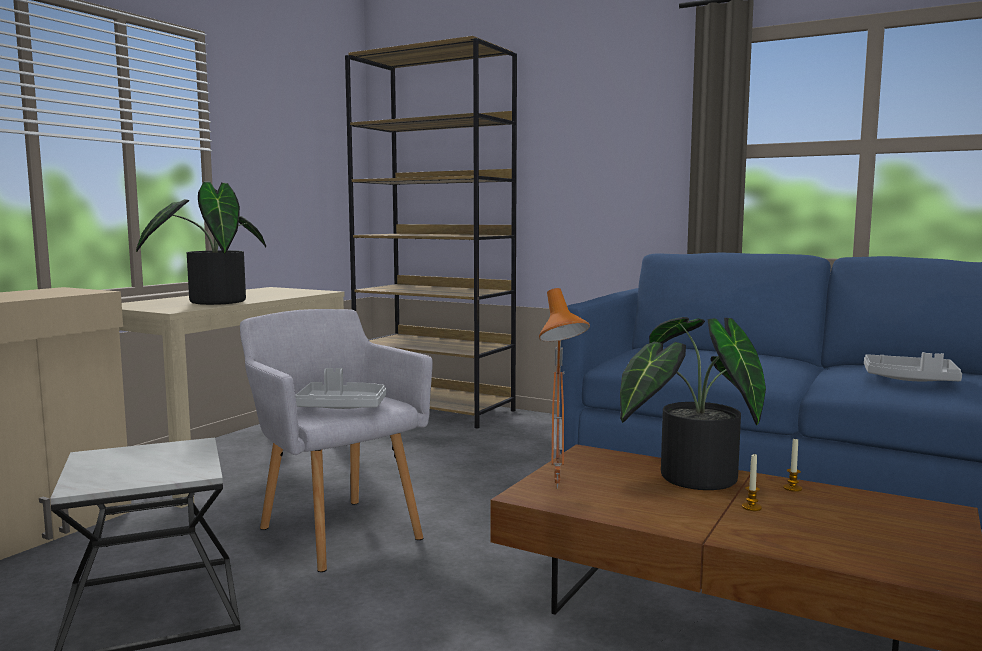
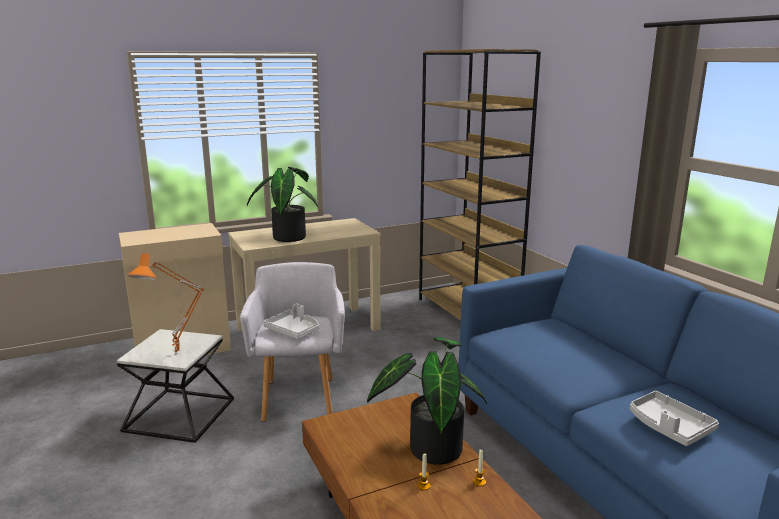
camera: 35 degrees right, 10 degrees up
orange table lamp [539,288,590,489] -> orange table lamp moved to [127,253,205,355]

